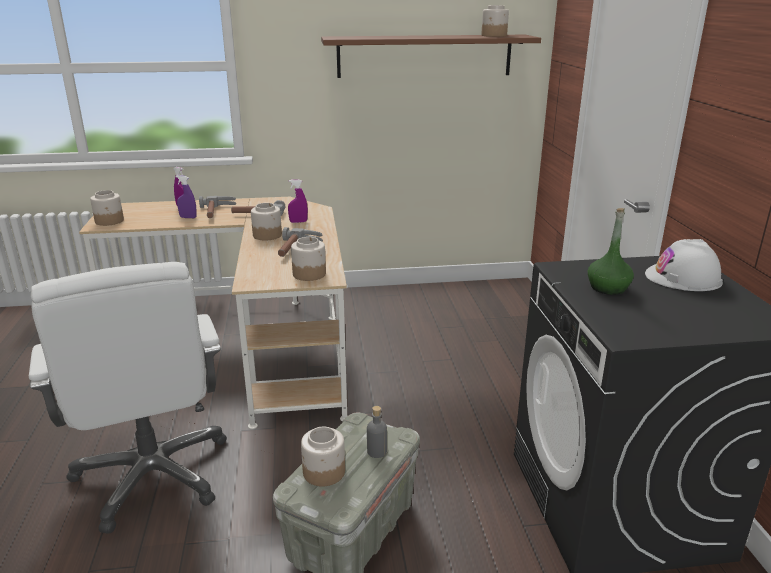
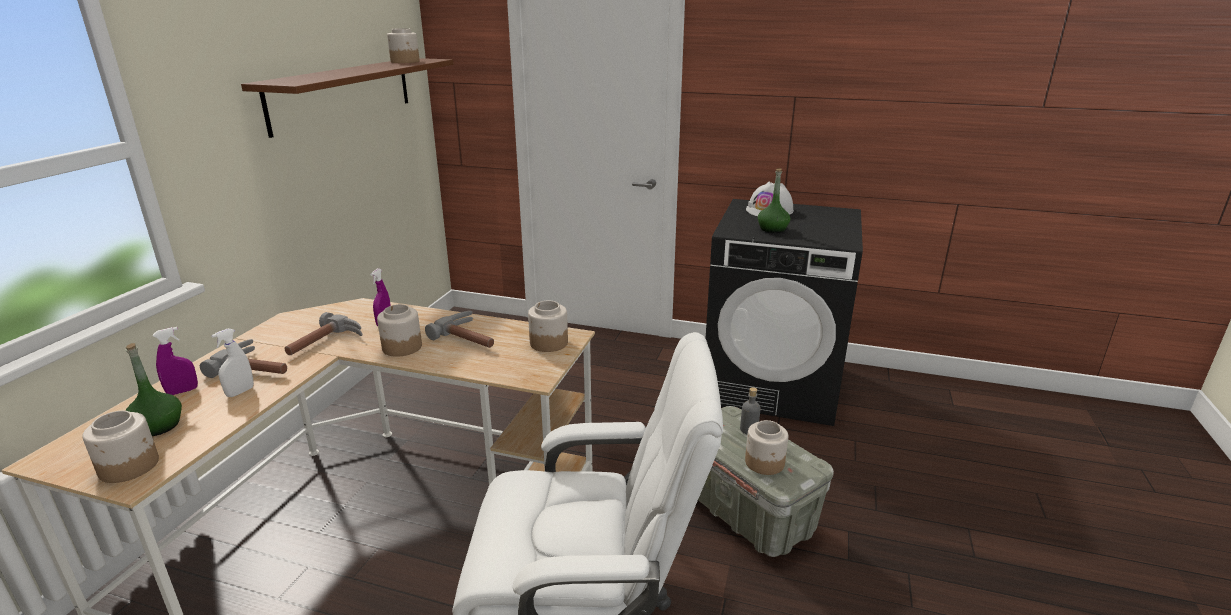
camera: 65 degrees left, 0 degrees up
purple spray bottle [176,175,197,218] -> white spray bottle [211,328,254,397]
none -> green bottle [125,343,182,436]

